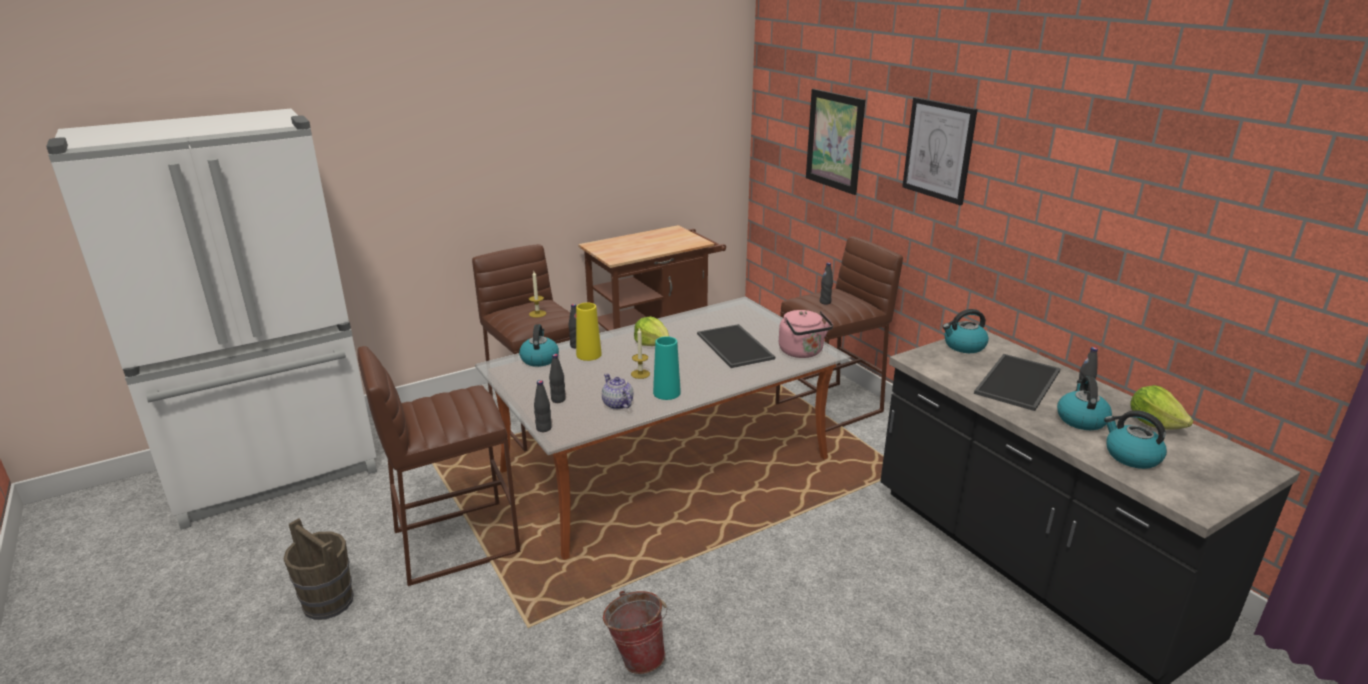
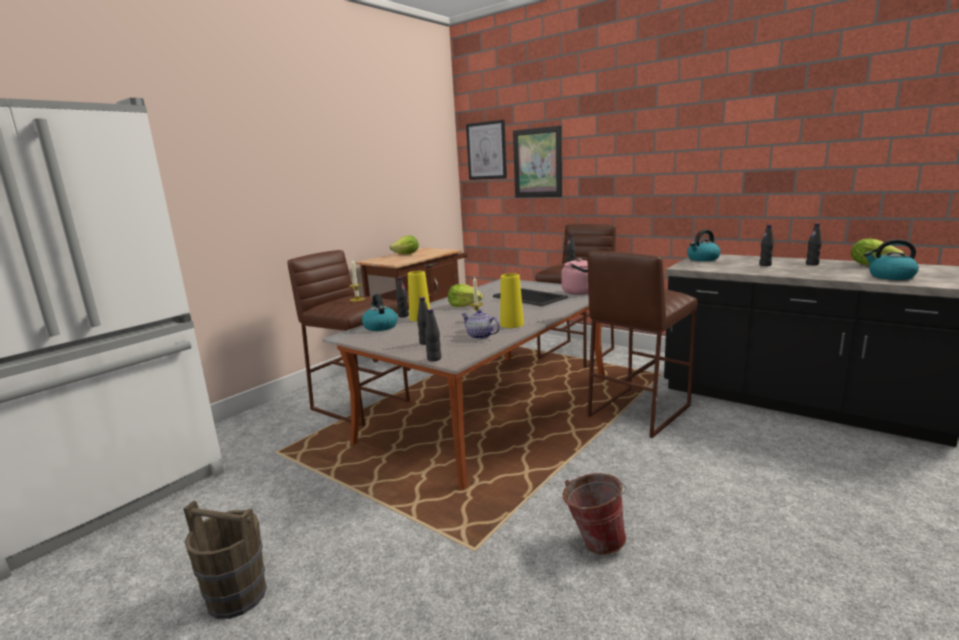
camera: 20 degrees left, 10 degrees down
brown stool [358,346,520,586] -> brown stool moved to [587,251,697,438]
turquoise vase [653,336,681,400] -> yellow vase [500,273,524,328]
picture [902,97,978,205] -> picture moved to [466,120,507,180]
tray [974,354,1061,411] -> black bottle [759,225,774,266]
kettle [1057,376,1112,430] -> none
none -> lettuce [390,236,419,254]

